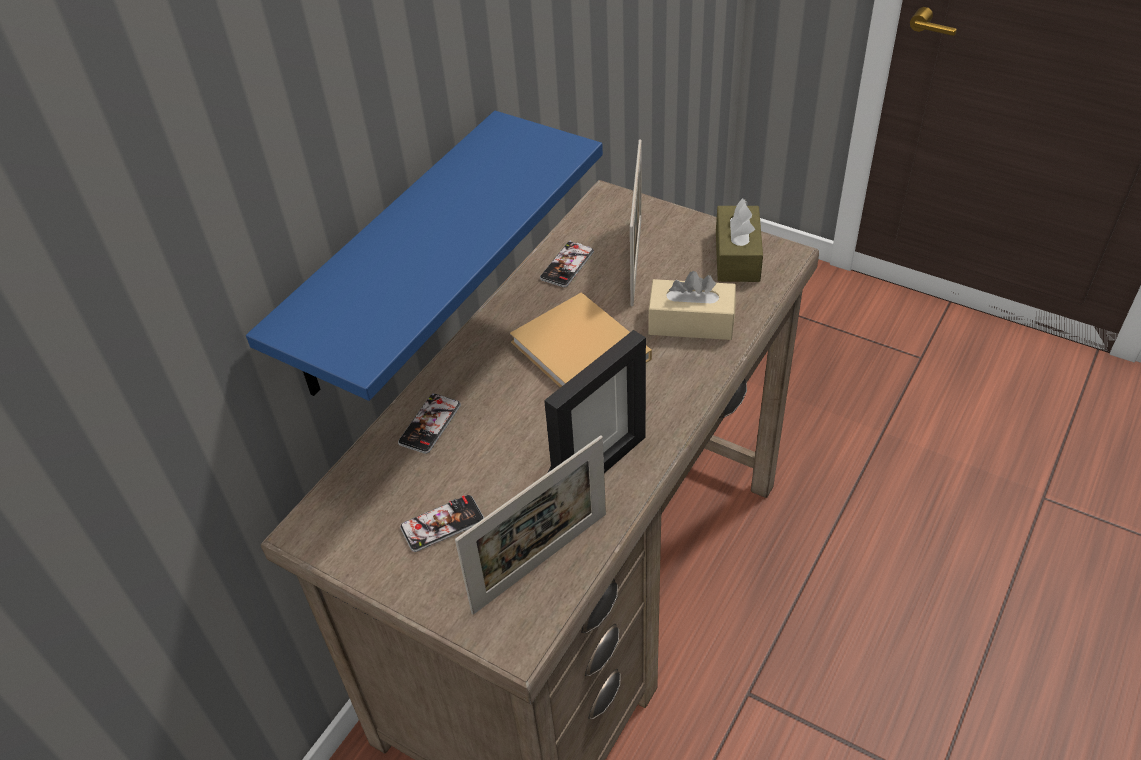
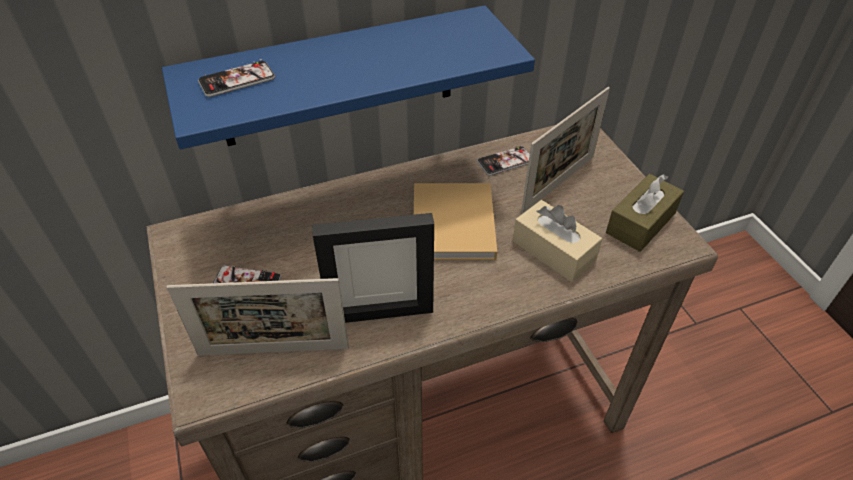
camera: 35 degrees right, 0 degrees up
phone [398,393,461,454] -> phone moved to [198,59,275,97]

